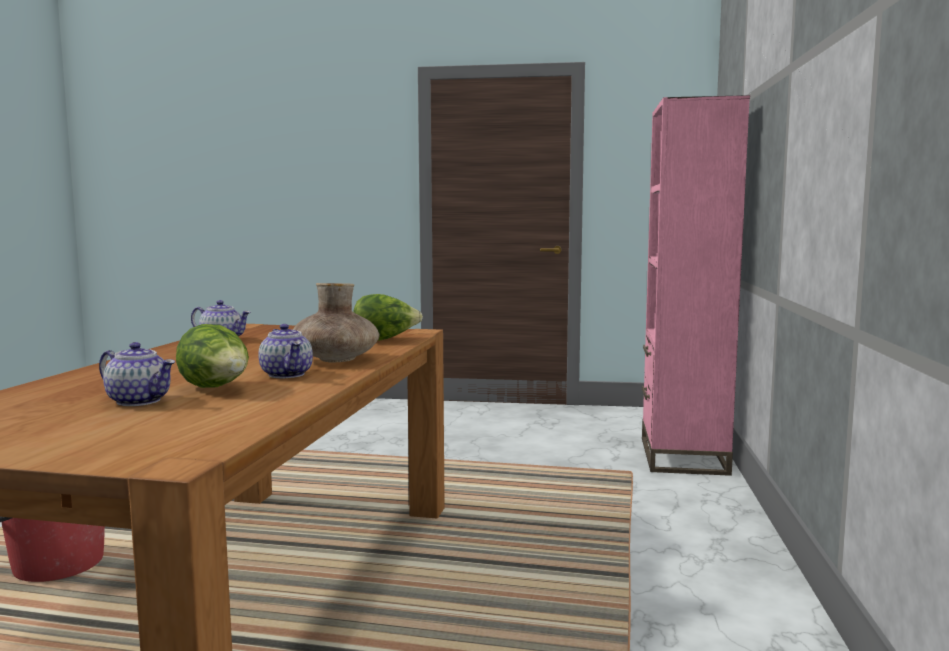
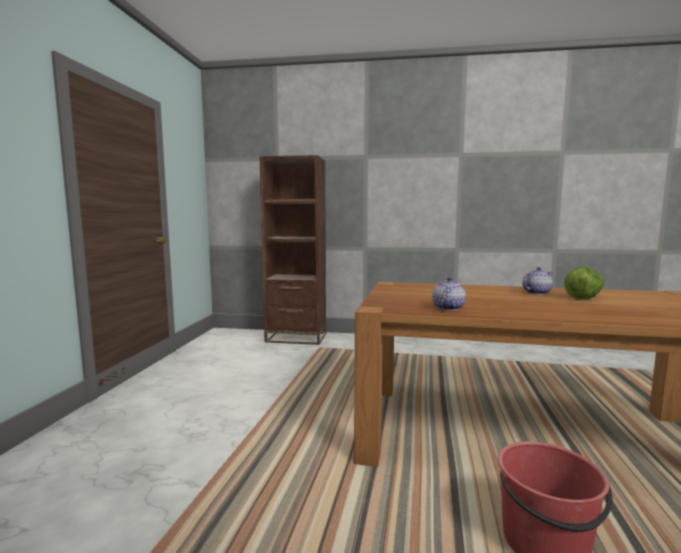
camera: 90 degrees left, 0 degrees up
teapot [99,342,175,406] -> none
brown vase [293,283,379,362] -> none
lettuce [354,294,423,341] -> none
pink bookcase [642,95,750,476] -> brown bookcase [260,155,326,345]

